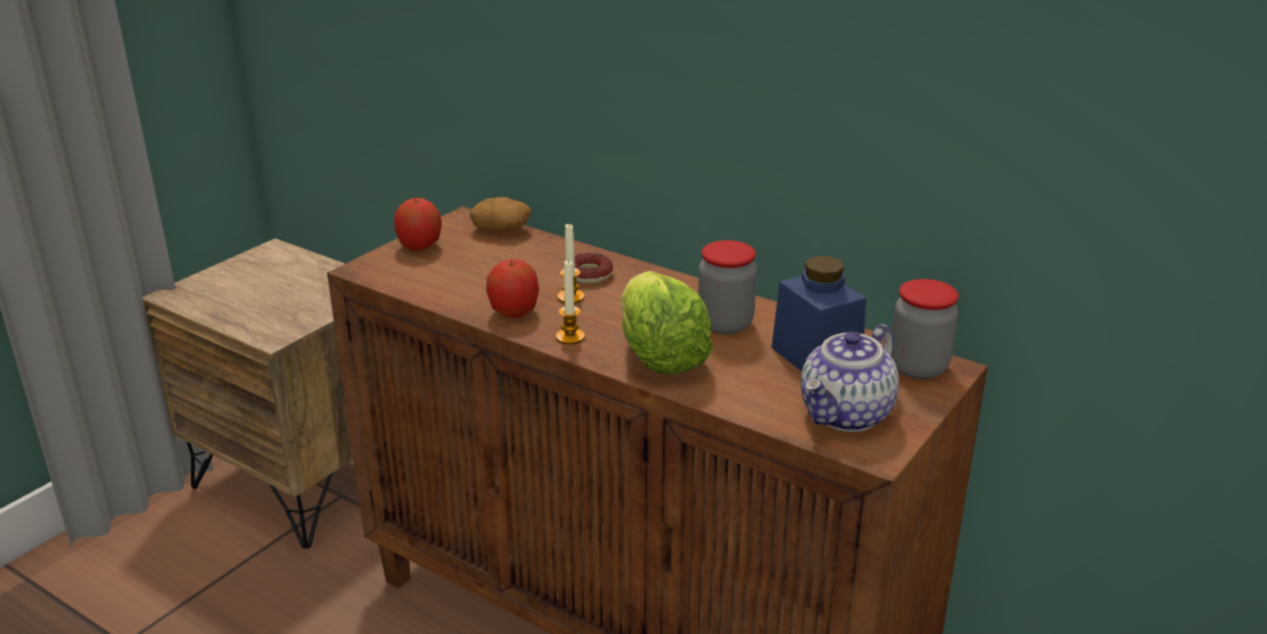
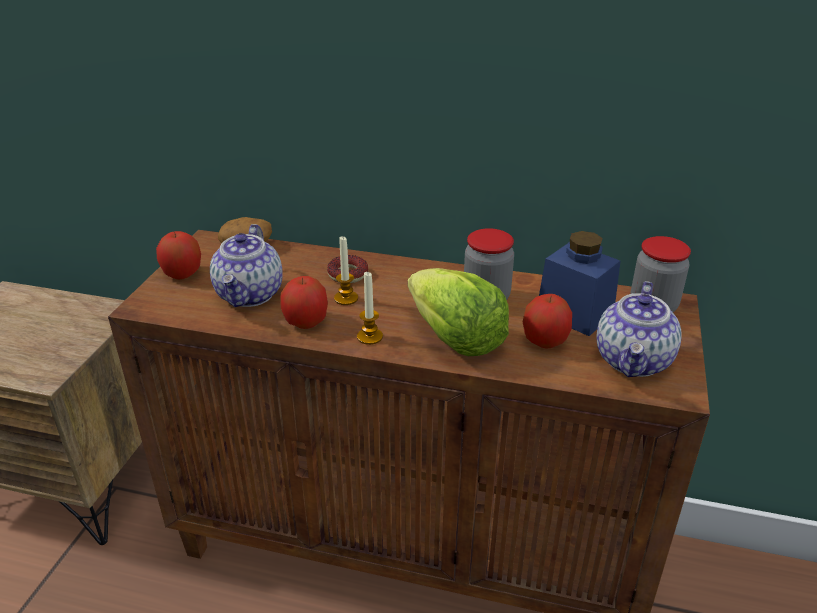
camera: 20 degrees left, 5 degrees up
none -> teapot [210,224,283,307]
none -> apple [523,294,572,349]

